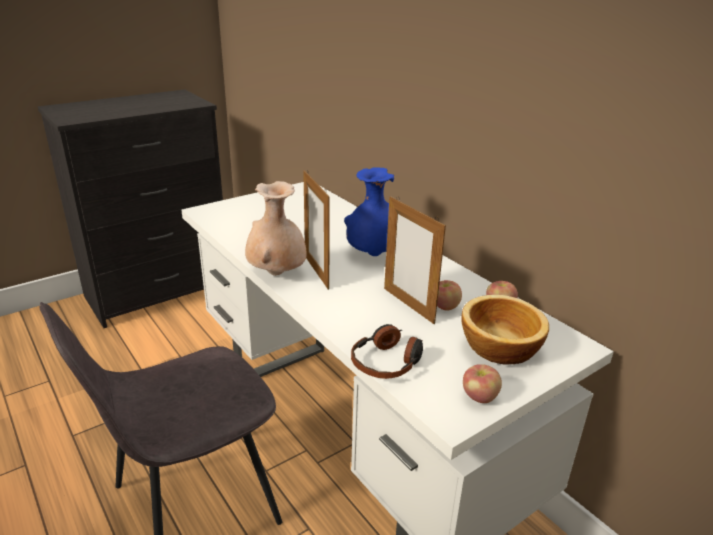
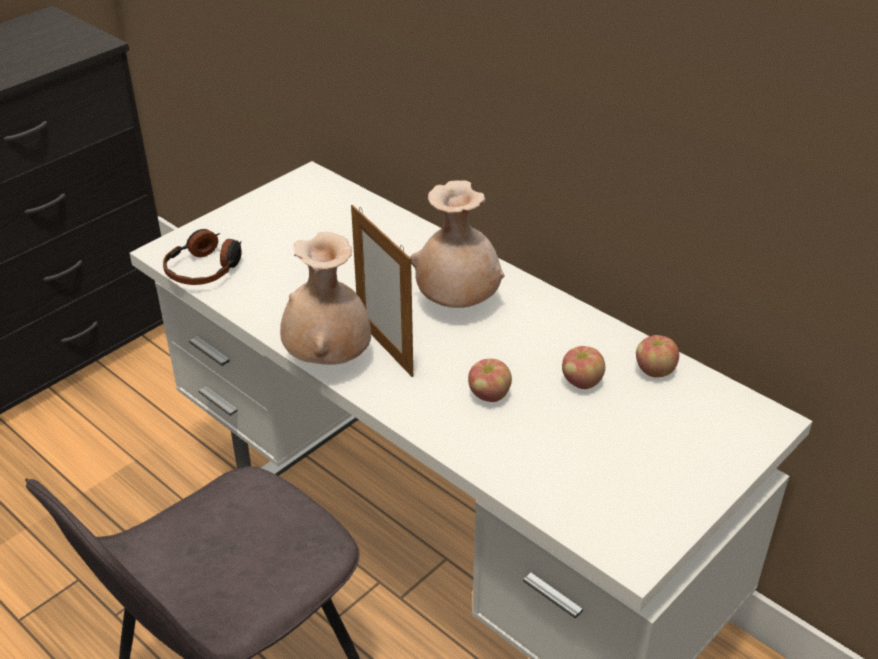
camera: 10 degrees left, 10 degrees up
blue vase [344,167,394,256] -> beige vase [410,180,505,308]
headphones [351,324,423,379] -> headphones moved to [163,229,242,285]
picture frame [384,196,446,324] -> none
bowl [461,295,549,365] -> none
apple [463,364,502,403] -> apple moved to [468,359,512,402]

